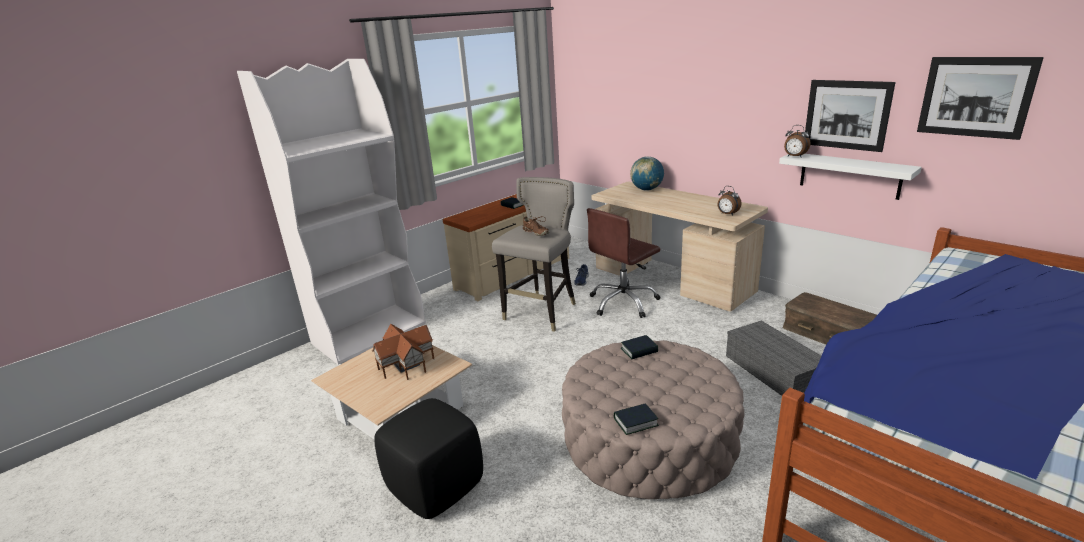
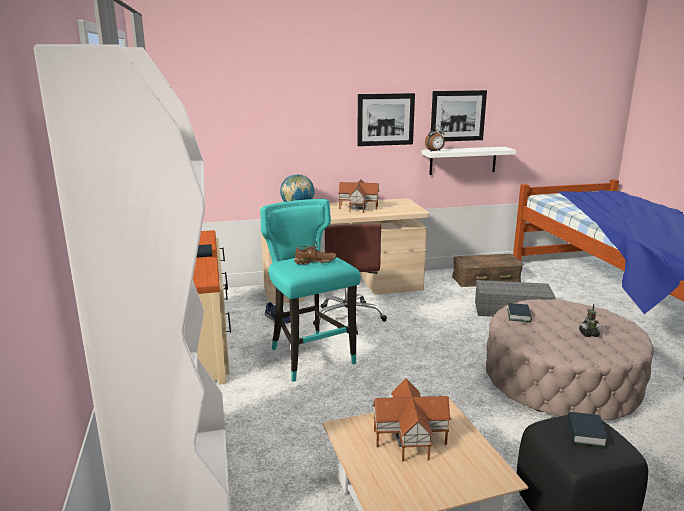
camera: 60 degrees left, 5 degrees down
grey stool [492,177,576,332] -> turquoise stool [260,199,360,382]
book [614,403,659,435] -> book moved to [567,412,608,447]
alarm clock [718,186,741,216] -> none
picture [917,57,1044,140] -> picture moved to [357,93,415,146]
none -> toy house [338,179,380,213]
none -> toy robot [579,304,602,337]

